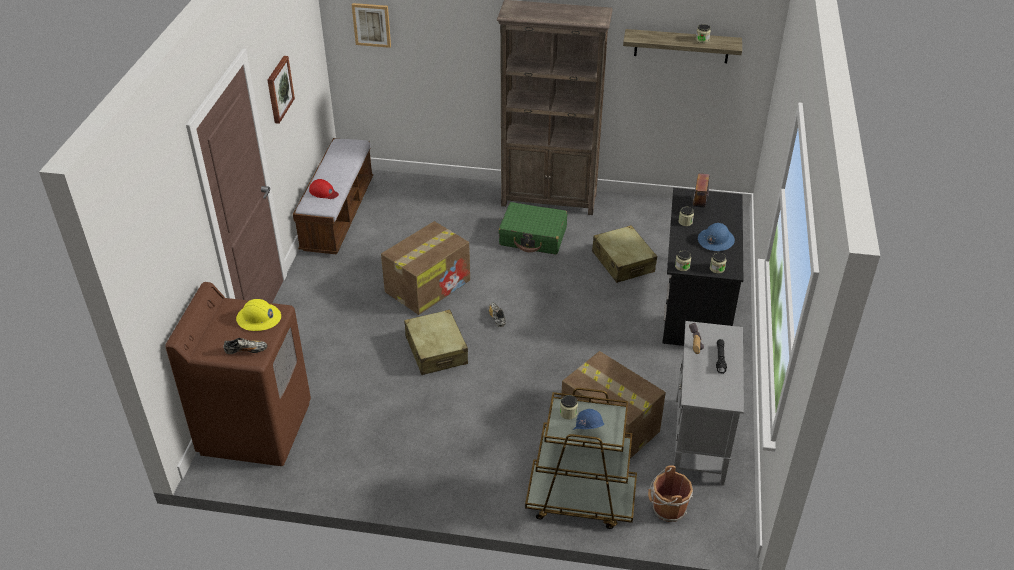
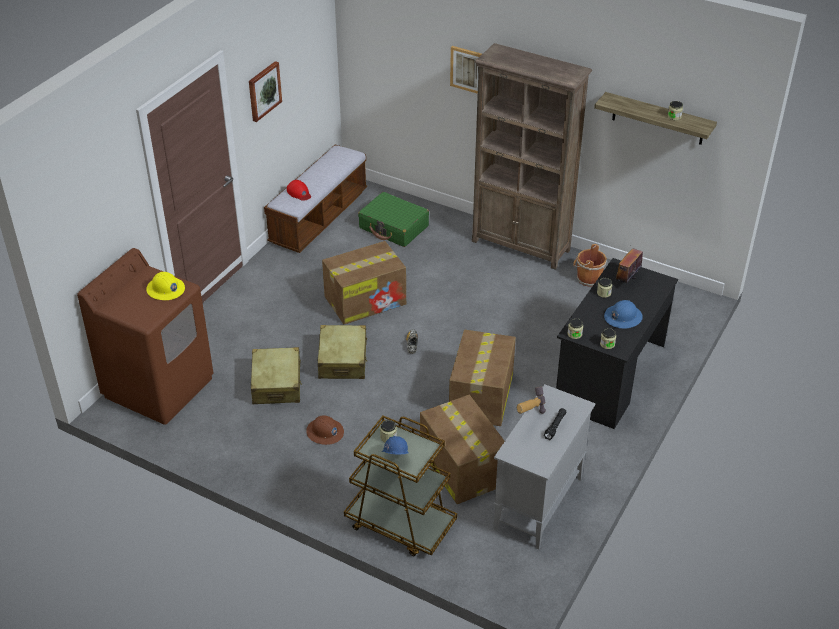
camera: 20 degrees right, 0 degrees up
shoe [223,338,267,354] -> none
picture [352,3,391,48] -> picture moved to [450,46,482,94]
green suitcase [498,202,567,254] -> green suitcase moved to [358,192,429,247]
beige suitcase [592,225,657,283] -> beige suitcase moved to [251,347,302,404]
brown bucket [648,465,693,522] -> brown bucket moved to [573,244,607,287]
none -> brown hard hat [306,415,344,445]
none -> cardboard box [449,330,516,426]

